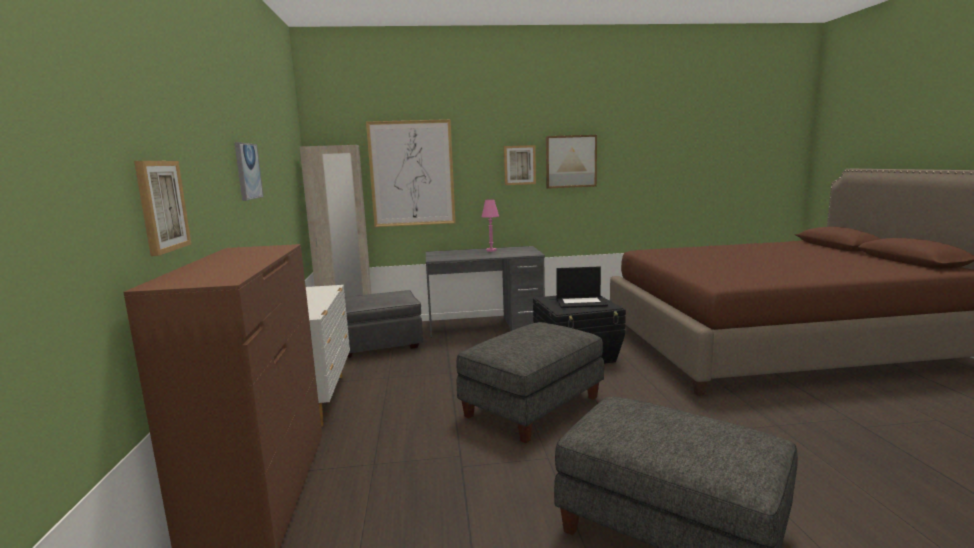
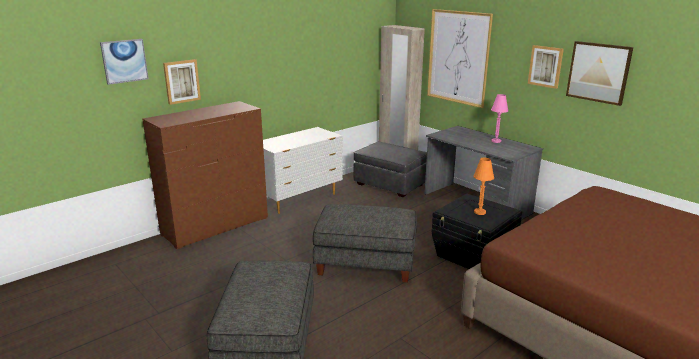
camera: 55 degrees right, 10 degrees up
picture [234,142,263,201] -> picture moved to [100,39,149,85]
laptop [556,266,608,308] -> orange table lamp [473,158,494,215]

